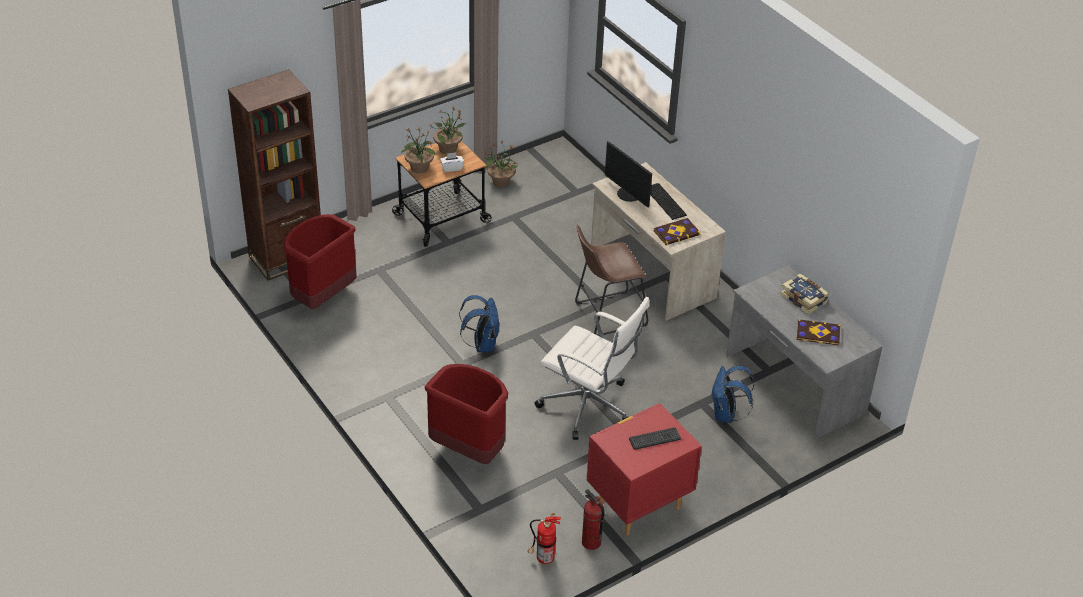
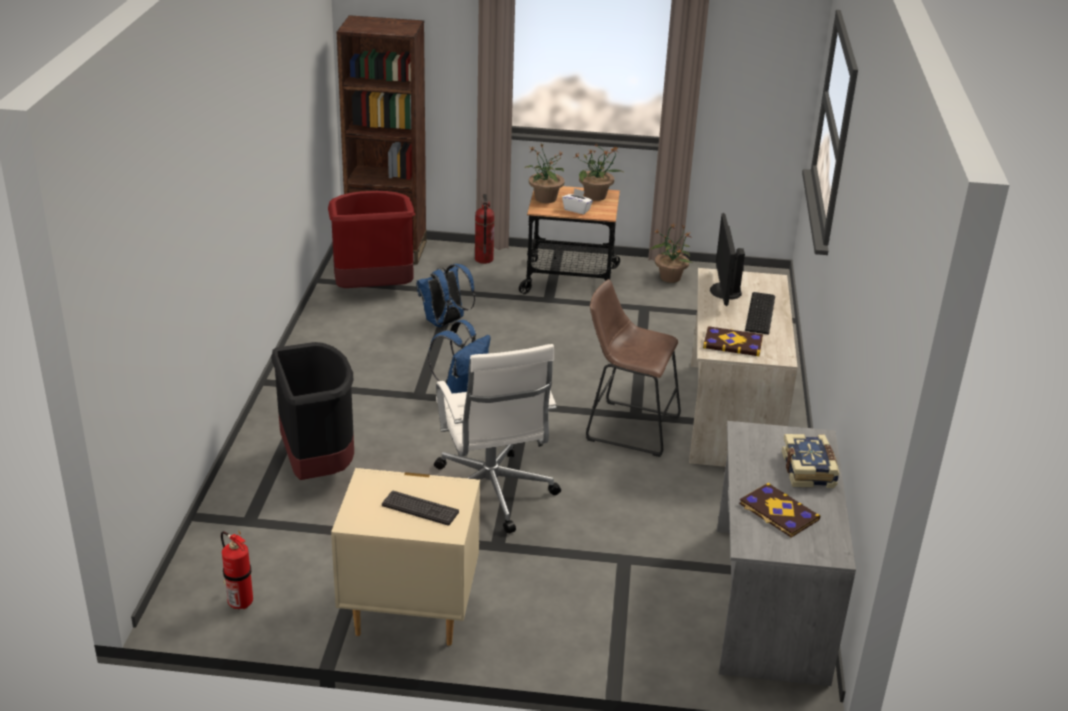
camera: 40 degrees right, 10 degrees down
red trash can [425,364,508,464] -> black trash can [271,342,354,480]
fire extinguisher [582,489,605,550] -> fire extinguisher moved to [475,194,495,264]
red nightstand [587,403,702,536] -> beige nightstand [331,468,480,646]
blue backpack [711,366,754,423] -> blue backpack moved to [416,264,475,327]

